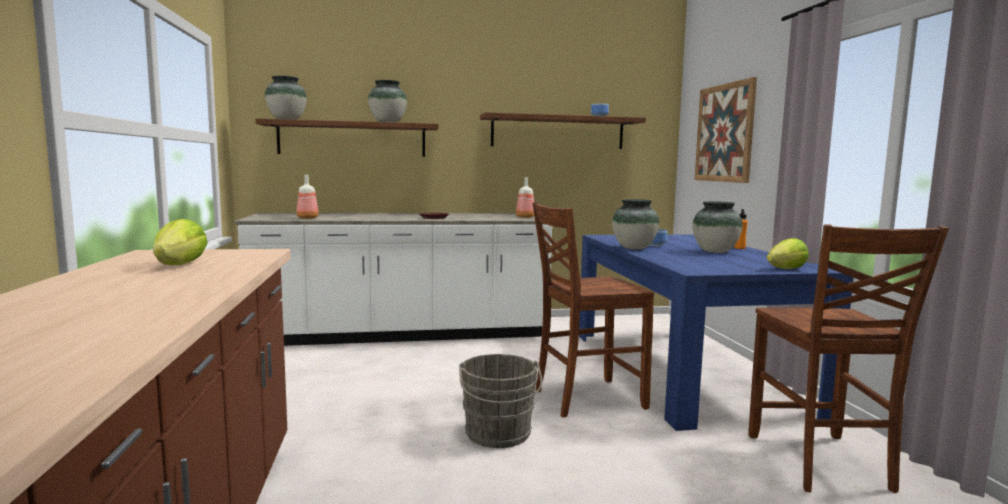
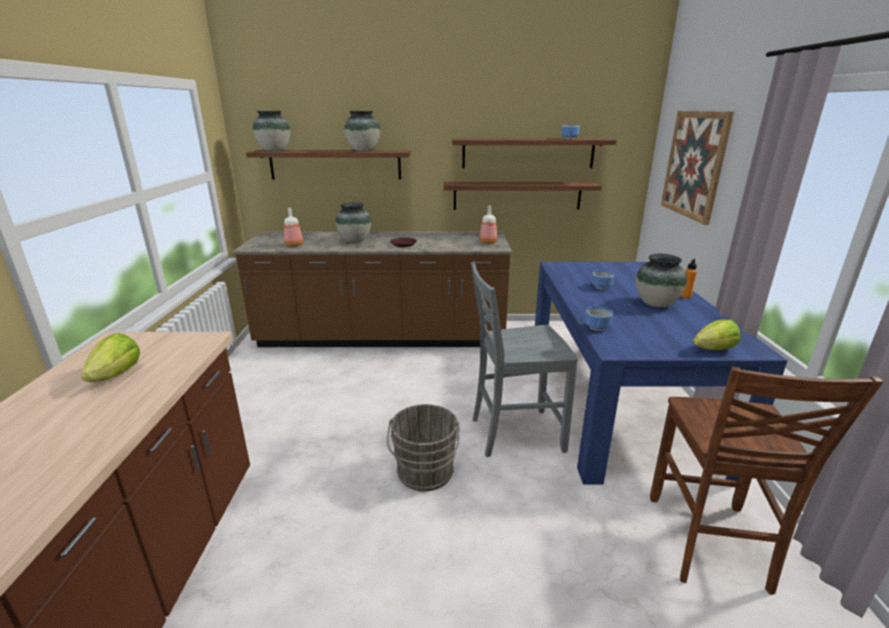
camera: 10 degrees right, 15 degrees up
white counter [235,213,552,346] -> brown counter [232,231,512,347]
brown chair [532,202,654,418] -> grey chair [471,262,578,457]
vase [612,199,659,250] -> vase moved to [335,202,371,243]
none -> shelf [443,181,602,210]
none -> bowl [585,306,613,331]

